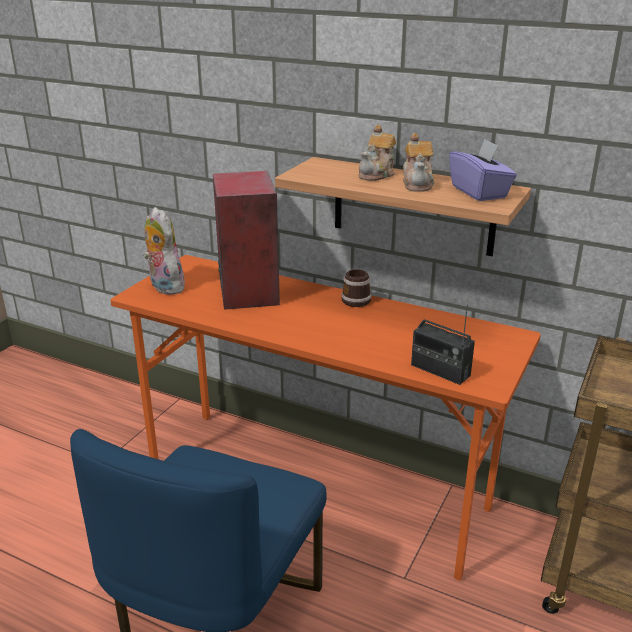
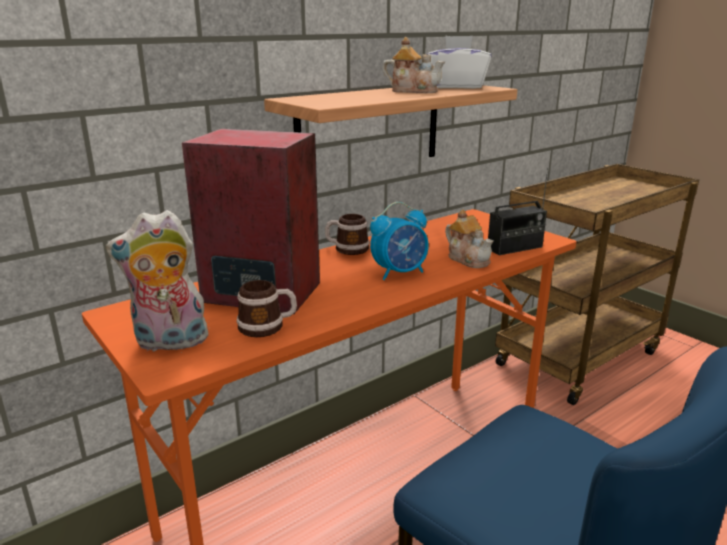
camera: 65 degrees left, 5 degrees down
teapot [359,125,396,181] -> teapot moved to [445,210,493,268]
purple tissue box [449,139,517,201] -> white tissue box [427,35,491,89]
none -> mug [237,280,297,337]
none -> alarm clock [370,202,429,280]

